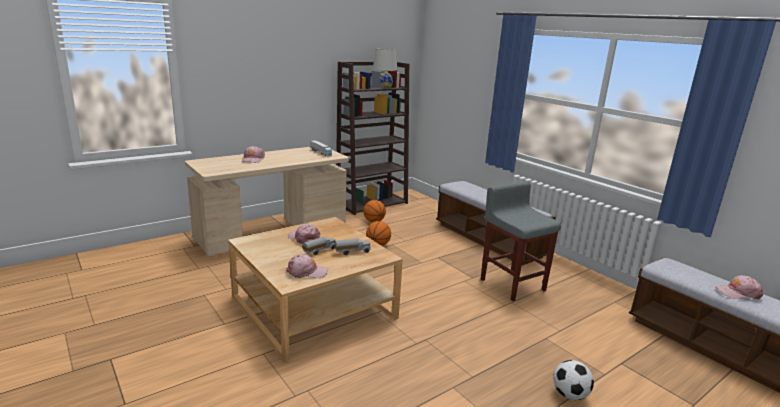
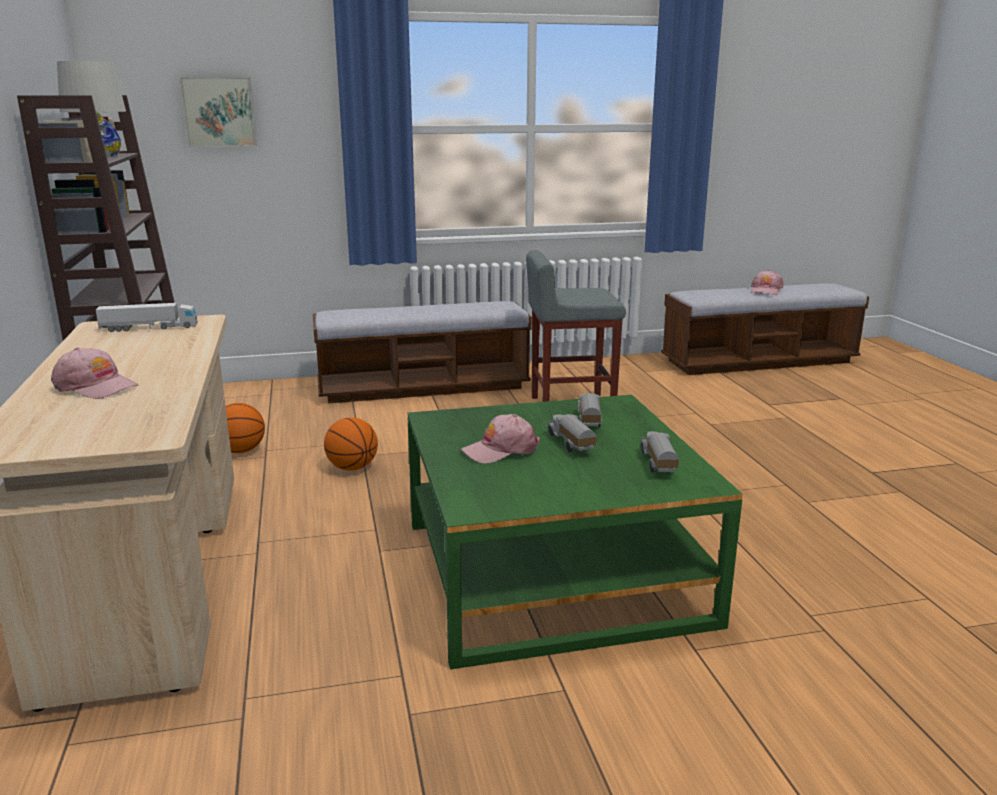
camera: 65 degrees left, 0 degrees up
beige coffee table [228,217,403,362] -> green coffee table [408,395,743,669]
pink cap [287,254,328,278] -> toy truck [640,431,679,473]
football [553,360,594,400] -> none
none -> picture [180,77,257,147]

